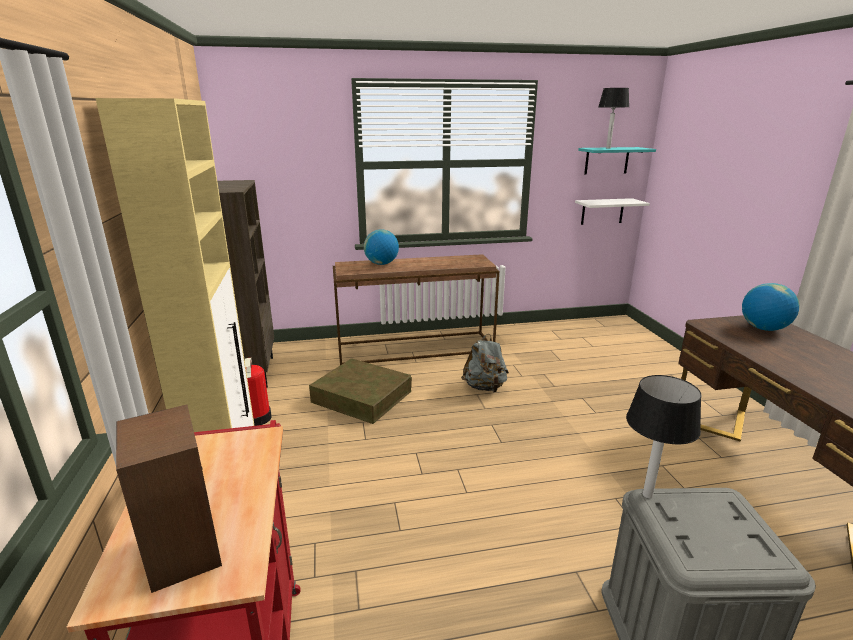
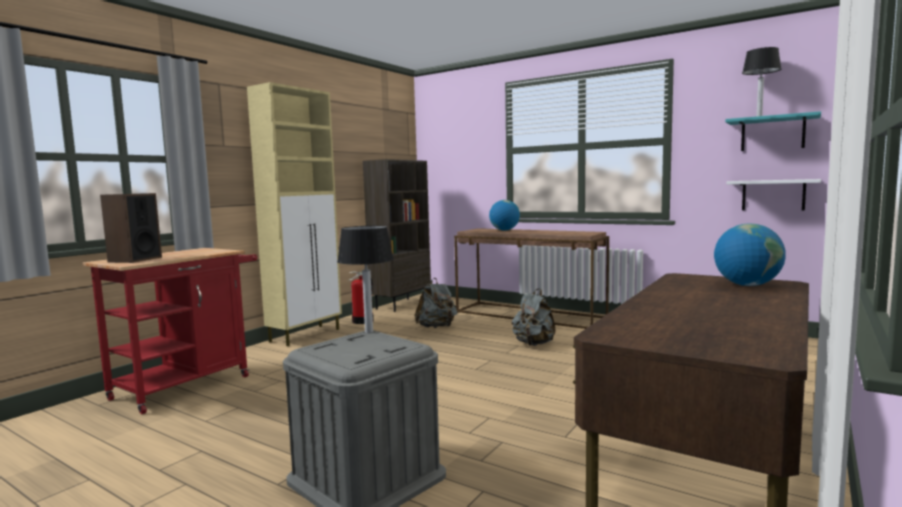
camera: 45 degrees right, 15 degrees down
brown storage box [309,358,412,424] -> grey backpack [415,278,457,328]

